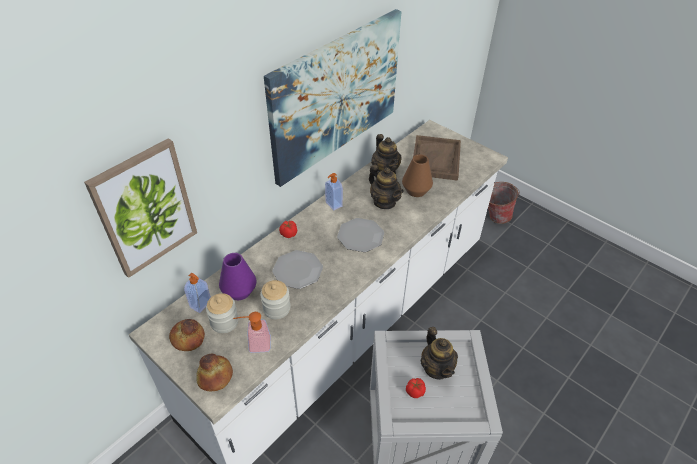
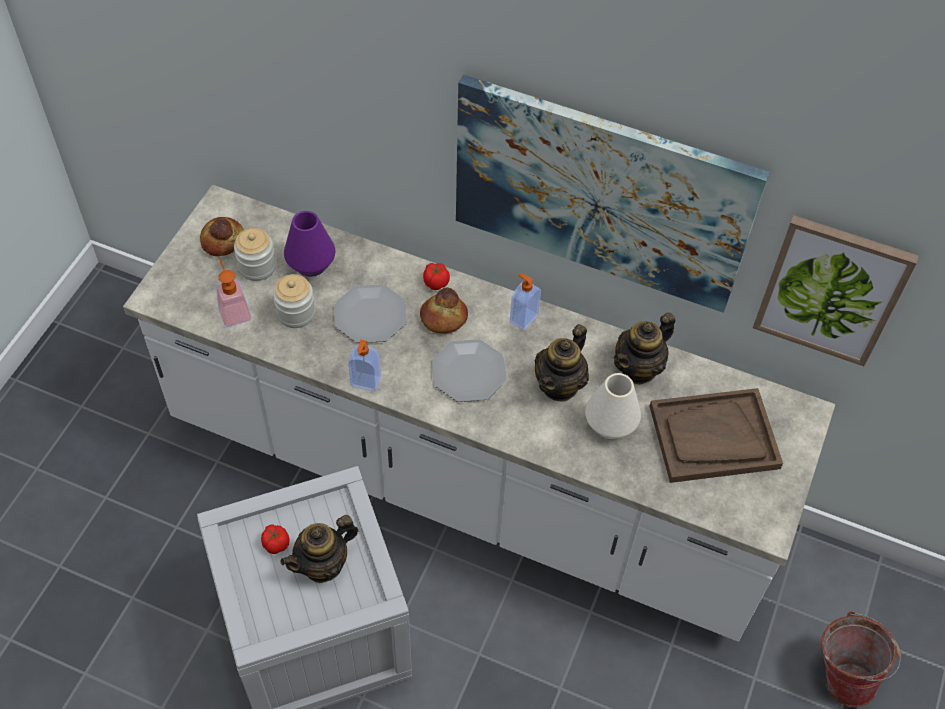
camera: 70 degrees right, 10 degrees up
picture [84,138,197,278] -> picture moved to [753,215,919,366]
soap dispenser [184,273,211,313] -> soap dispenser moved to [348,340,381,391]
bread [197,354,233,392] -> bread moved to [420,288,468,333]
brown vase [402,154,433,197] -> white vase [585,373,641,439]

